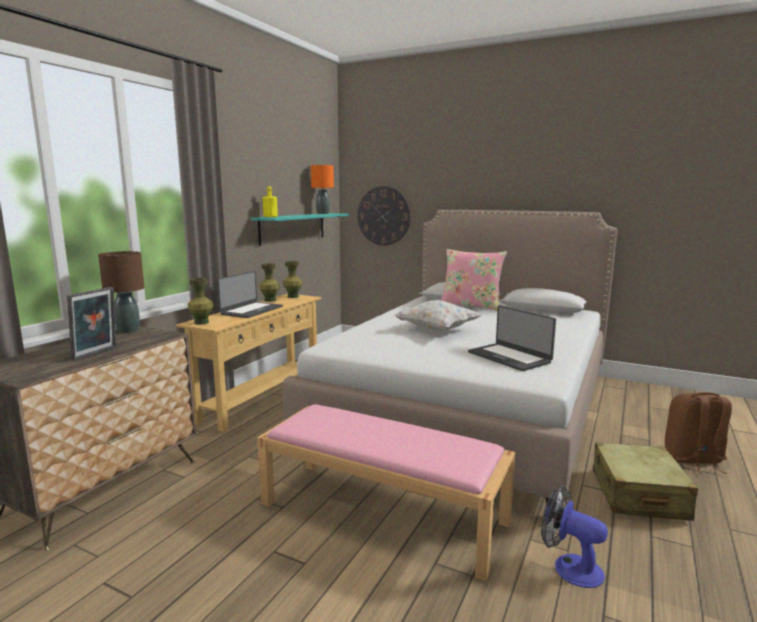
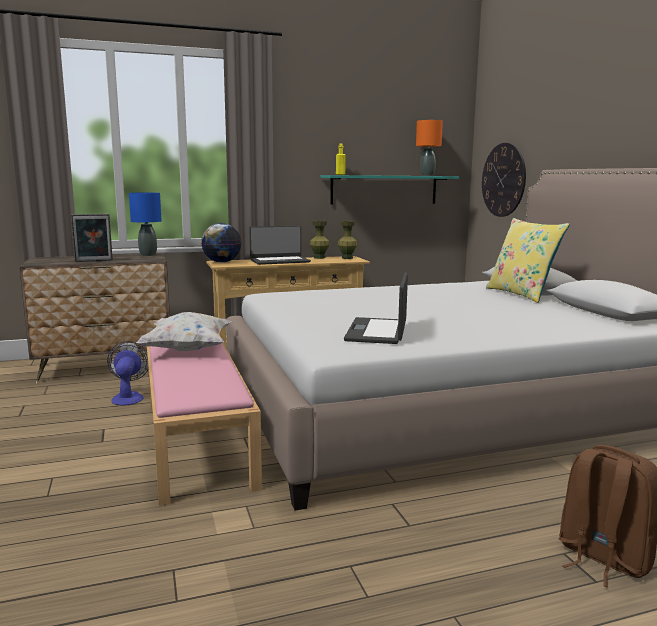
camera: 45 degrees right, 0 degrees up
brown table lamp [98,251,145,333] -> blue table lamp [129,193,162,256]
green vase [188,278,213,325] -> globe [201,223,241,263]
white pillow [393,300,482,331] -> white pillow moved to [136,312,231,351]
pink pillow [441,249,507,311] -> yellow pillow [486,218,570,303]
fan [541,486,608,588] -> fan moved to [107,341,148,405]
beige suitcase [593,442,698,521] -> none

